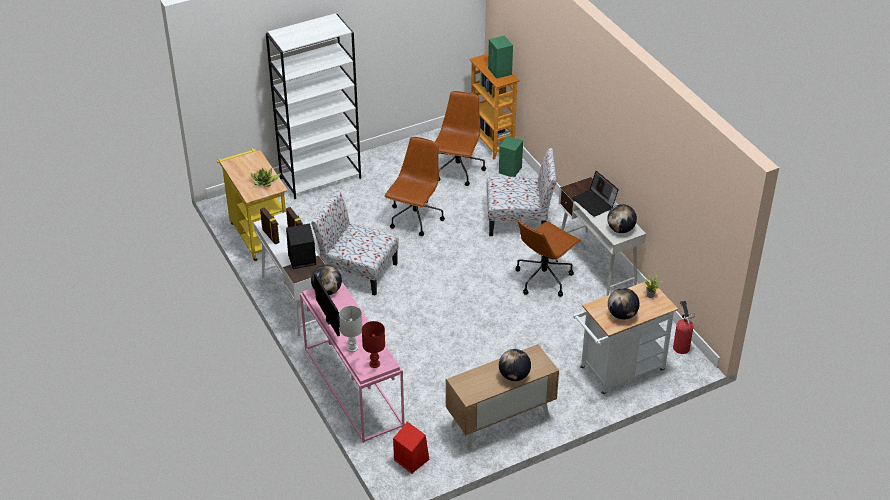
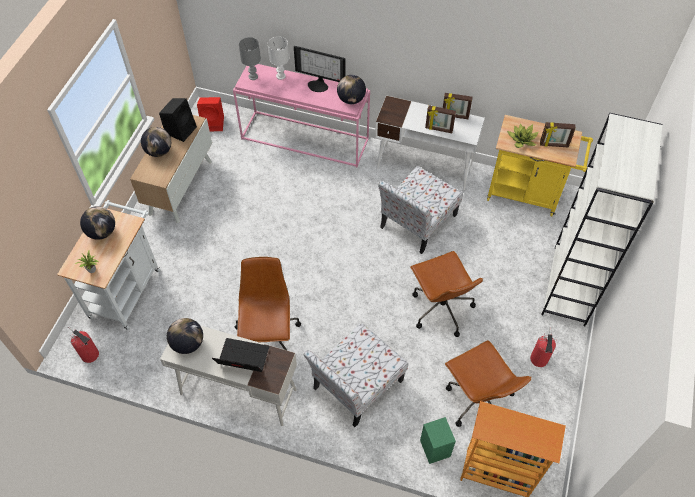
camera: 135 degrees right, 15 degrees up
black speaker [286,224,316,269] -> black speaker moved to [159,98,197,142]
chair [311,190,399,296] -> chair turned 150 degrees clockwise [378,166,463,254]
red table lamp [362,321,385,368] -> grey table lamp [239,37,261,80]
green speaker [488,35,513,79] -> none
none -> fire extinguisher [530,327,556,367]
none -> picture frame [540,122,576,148]

